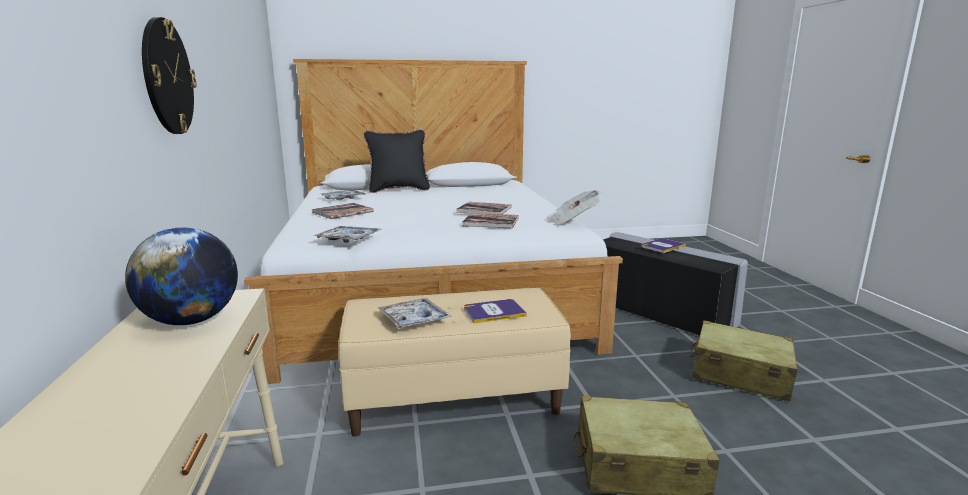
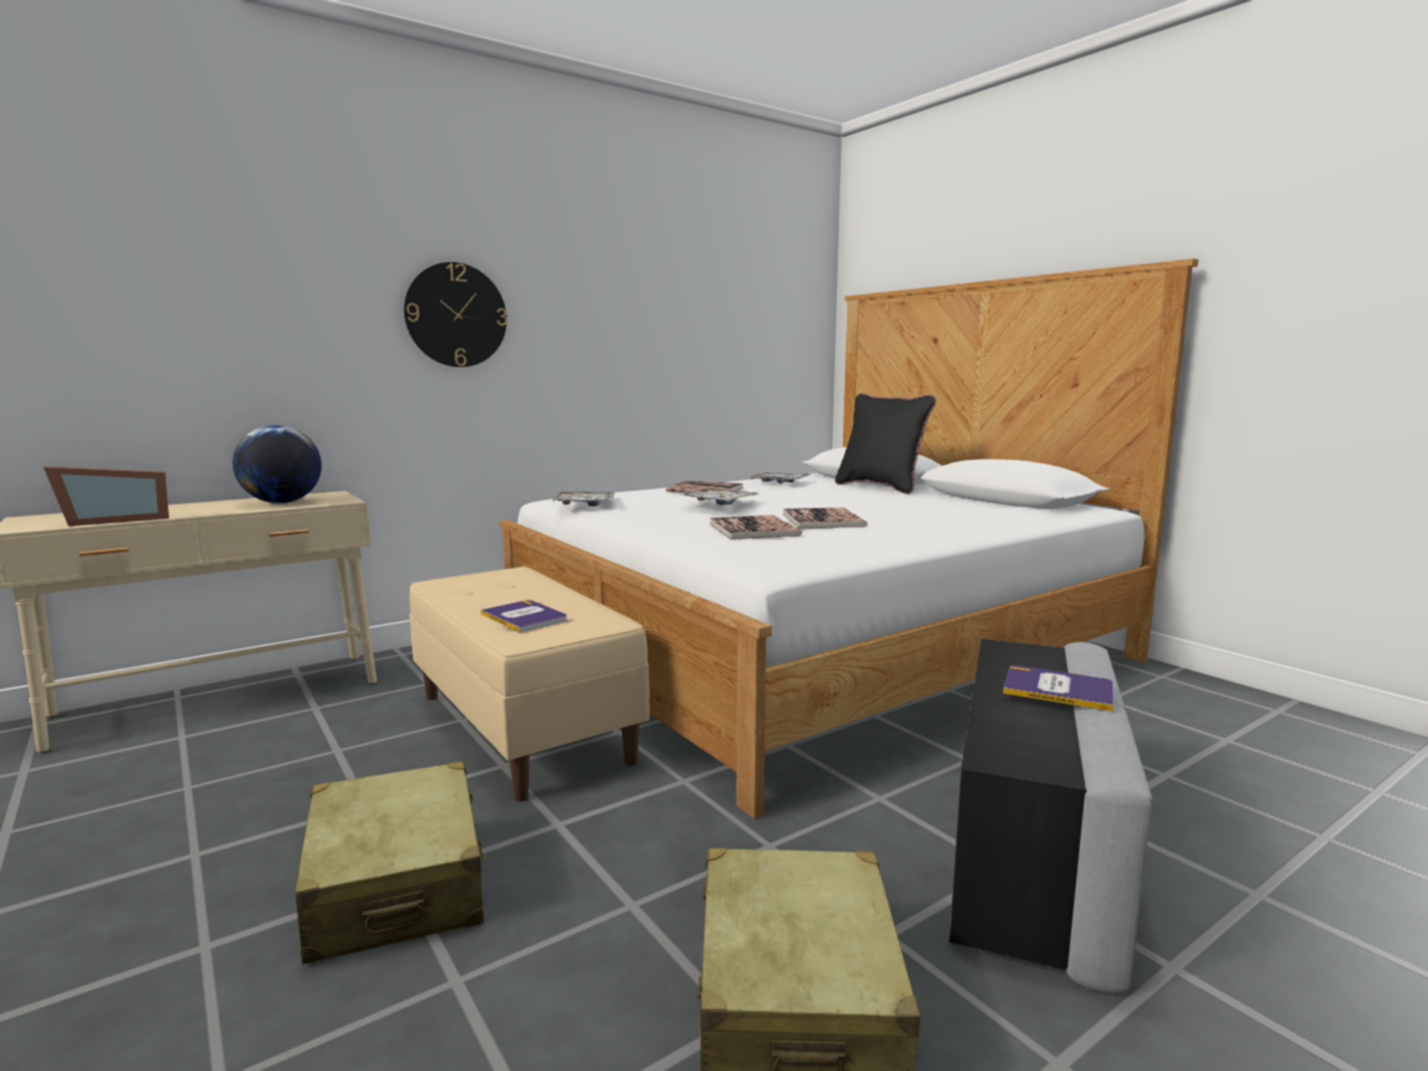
camera: 65 degrees right, 5 degrees down
tray [377,298,452,329] -> tray moved to [679,488,759,505]
newspaper [544,190,601,224] -> none
none -> picture frame [43,466,169,526]

